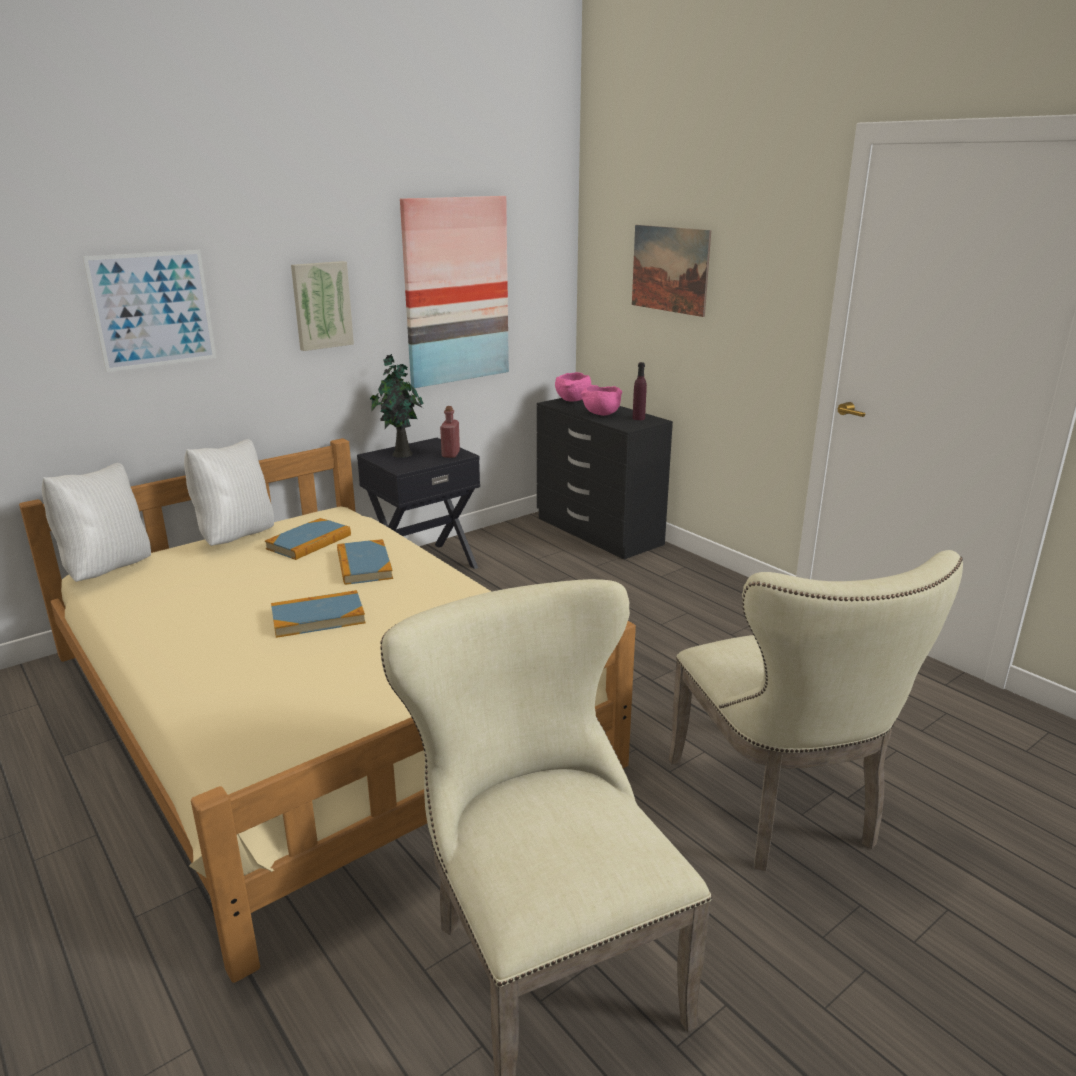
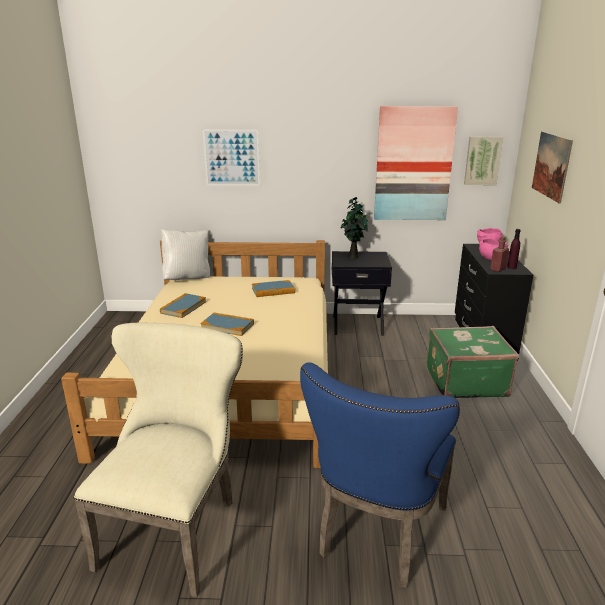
camera: 40 degrees right, 0 degrees up
white pillow [184,439,274,546] -> none
picture [291,261,354,351] -> picture moved to [464,137,503,185]
book [337,539,393,585] -> book moved to [160,293,206,318]
red bottle [440,406,460,458] -> red bottle moved to [490,237,509,272]
beige chair [669,550,963,871] -> blue chair [300,362,460,588]
none -> green suitcase [427,326,519,398]

